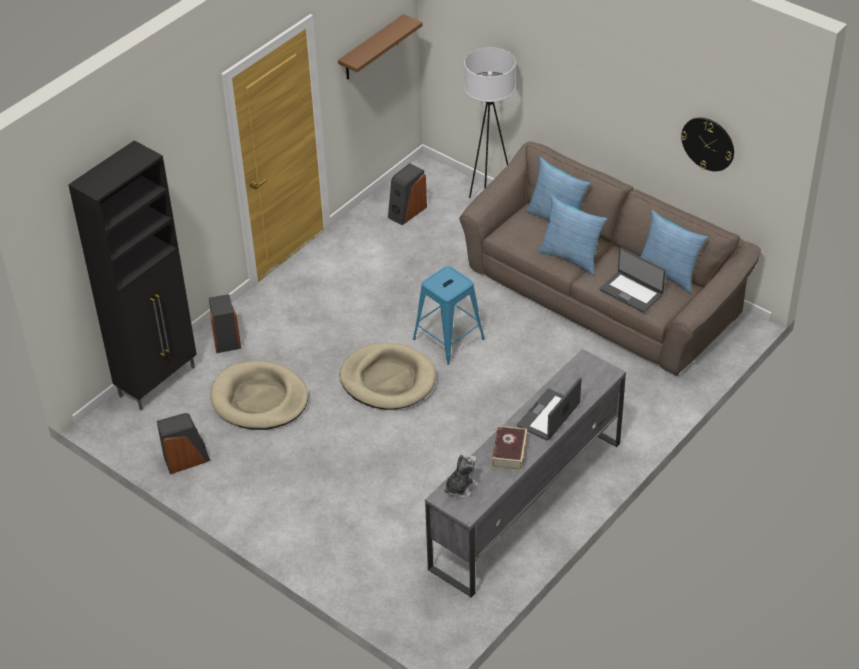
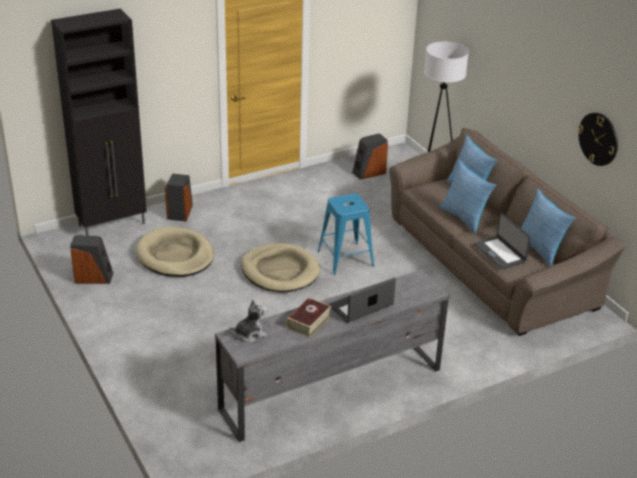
camera: 20 degrees right, 10 degrees down
brown shelf [338,14,423,80] -> none

